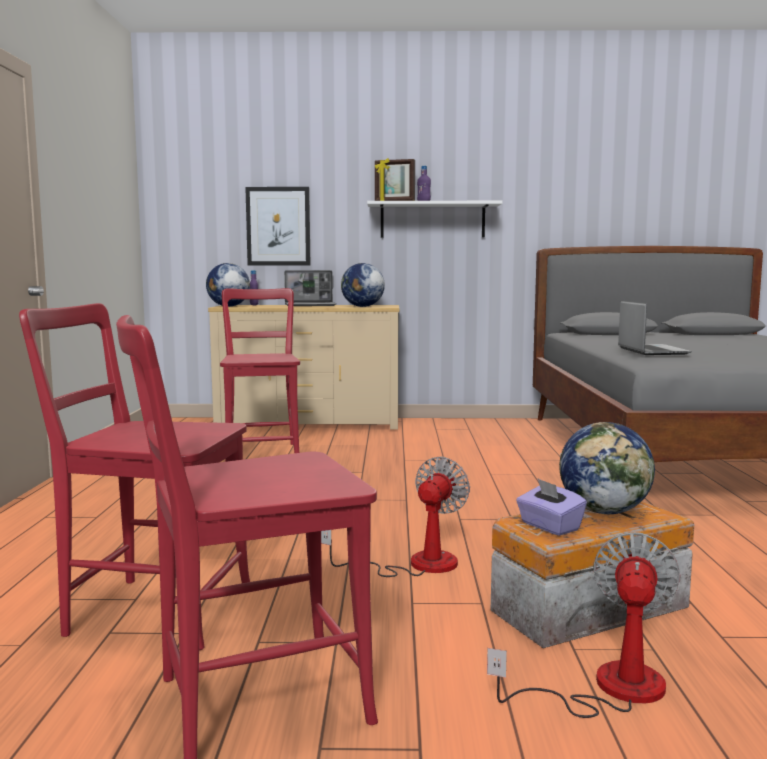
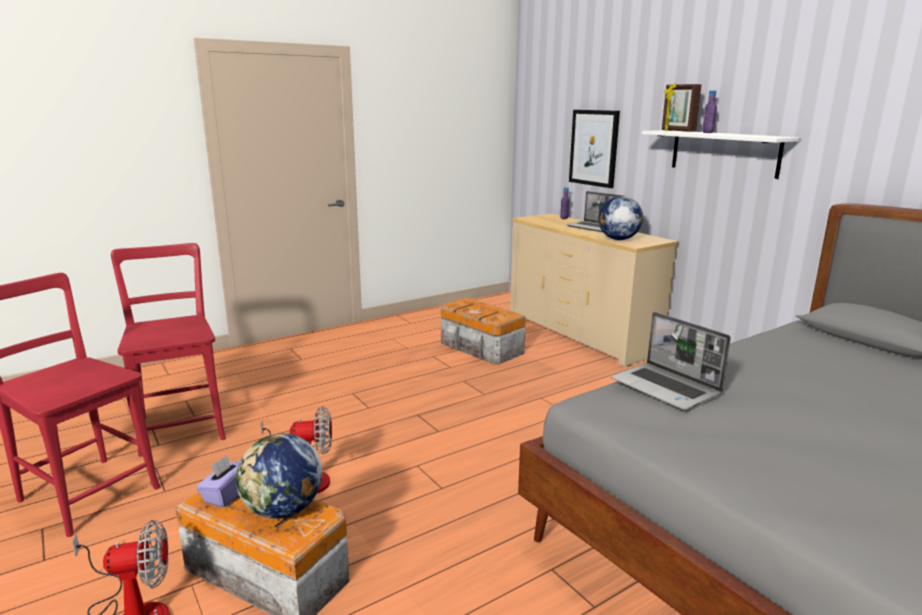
camera: 55 degrees right, 10 degrees up
globe [206,263,250,307] -> none
red chair [220,288,300,462] -> storage box [441,297,526,364]
laptop [618,301,692,355] -> laptop turned 90 degrees clockwise [611,312,731,410]

